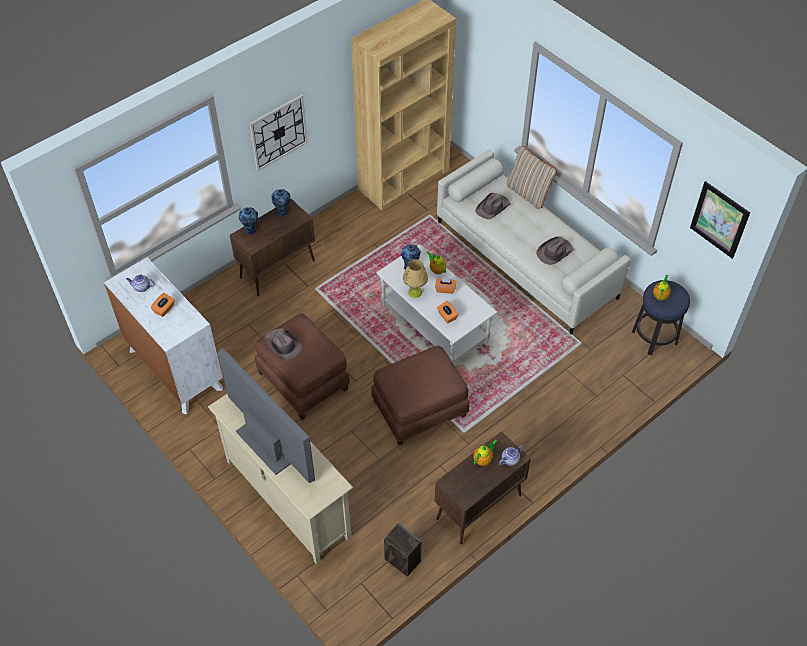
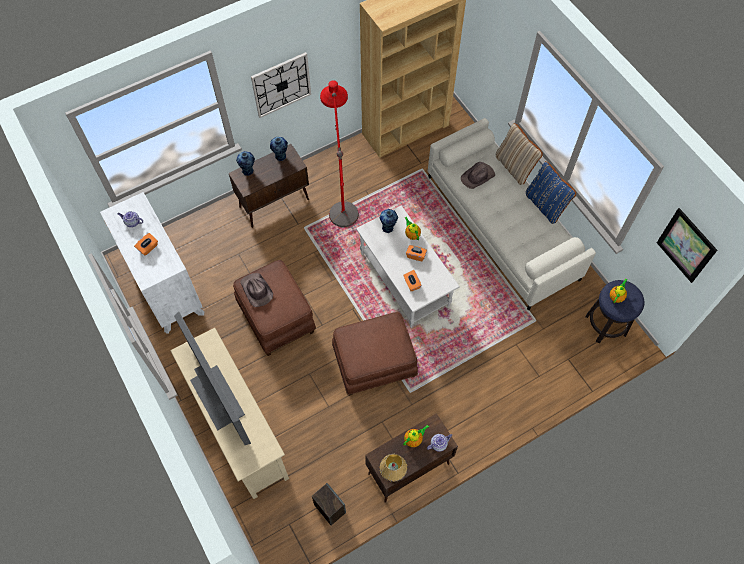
camera: 10 degrees right, 10 degrees up
table lamp [403,259,428,298] -> table lamp moved to [380,454,407,482]
brown hat [536,237,574,265] -> none
none -> red floor lamp [320,80,359,227]
none -> blue pillow [526,161,576,224]

